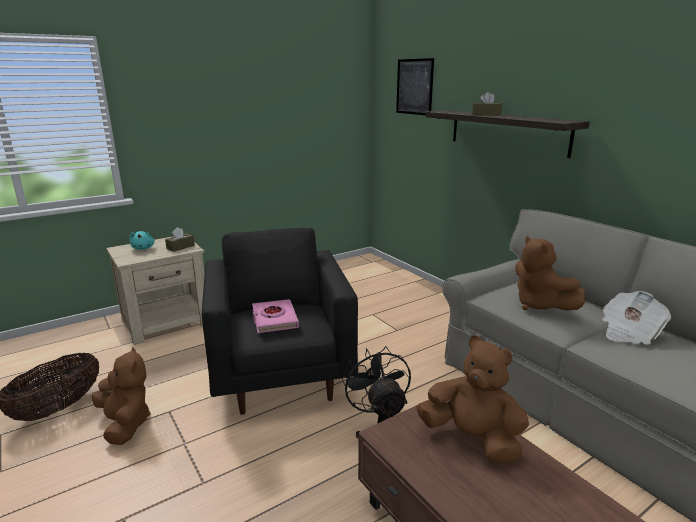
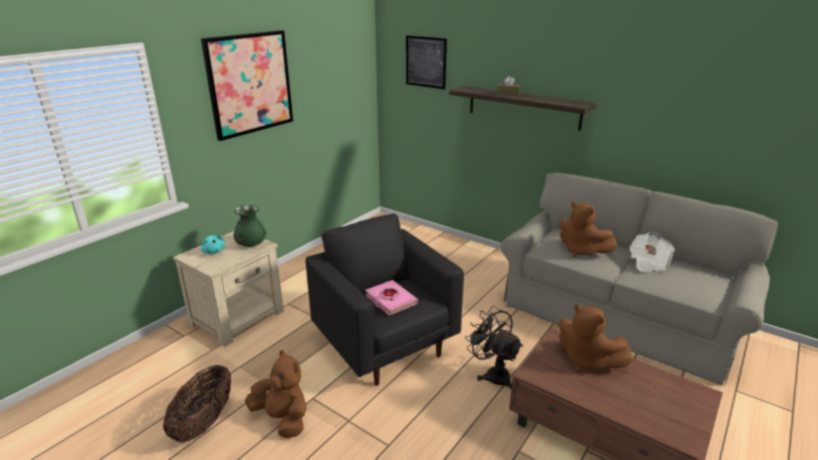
camera: 20 degrees left, 5 degrees up
brown tissue box [165,227,195,252] -> green vase [233,205,266,247]
brown plush toy [416,335,529,464] -> brown plush toy turned 150 degrees counterclockwise [558,304,633,372]
none -> picture [201,30,293,141]

